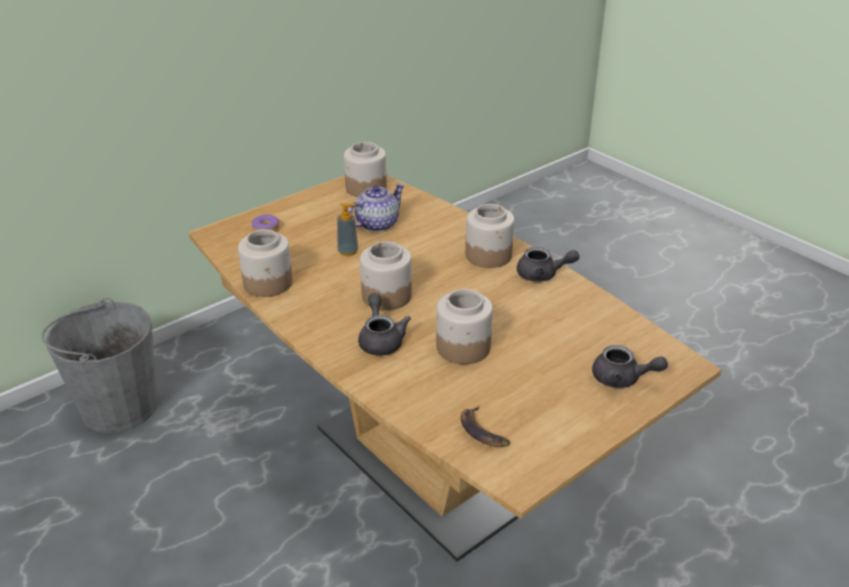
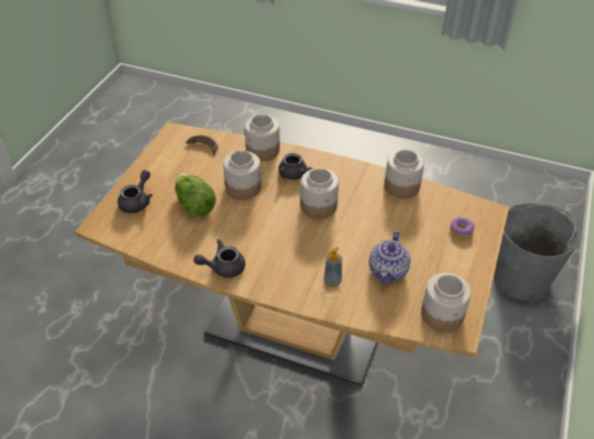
camera: 150 degrees right, 10 degrees up
soap dispenser [337,203,358,256] -> soap dispenser moved to [324,247,342,287]
jar [465,204,514,268] -> jar moved to [245,114,280,161]
grey teapot [592,345,668,388] -> grey teapot turned 120 degrees clockwise [118,170,153,213]
none -> lettuce [175,173,216,217]

